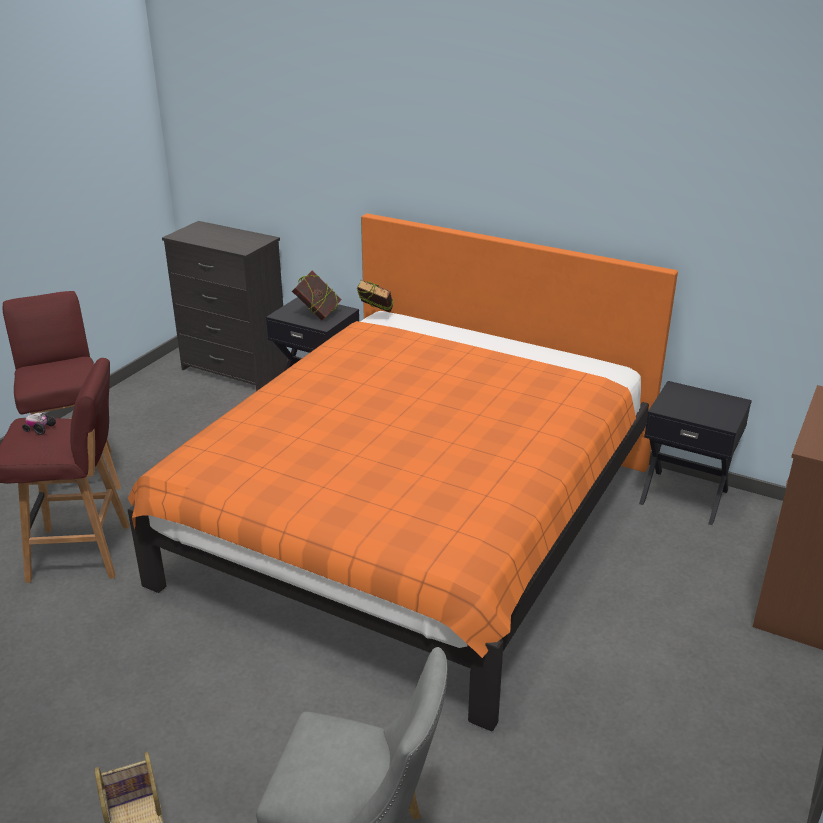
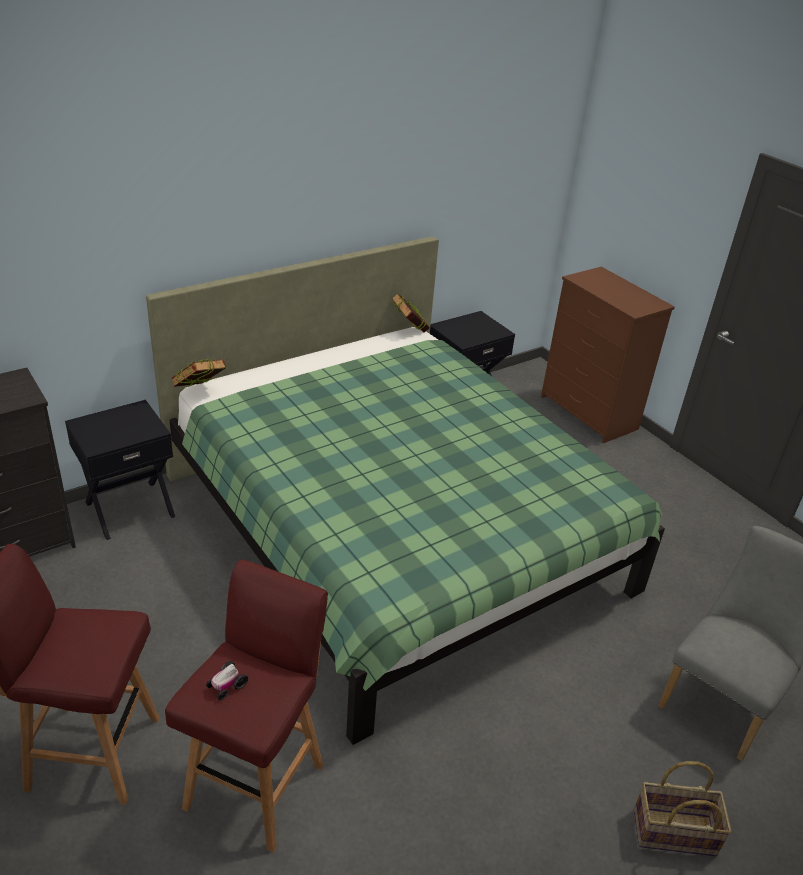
camera: 65 degrees left, 5 degrees up
orange bed [128,213,678,731] -> green bed [146,236,665,745]
book [292,271,342,320] -> book moved to [391,293,430,332]

